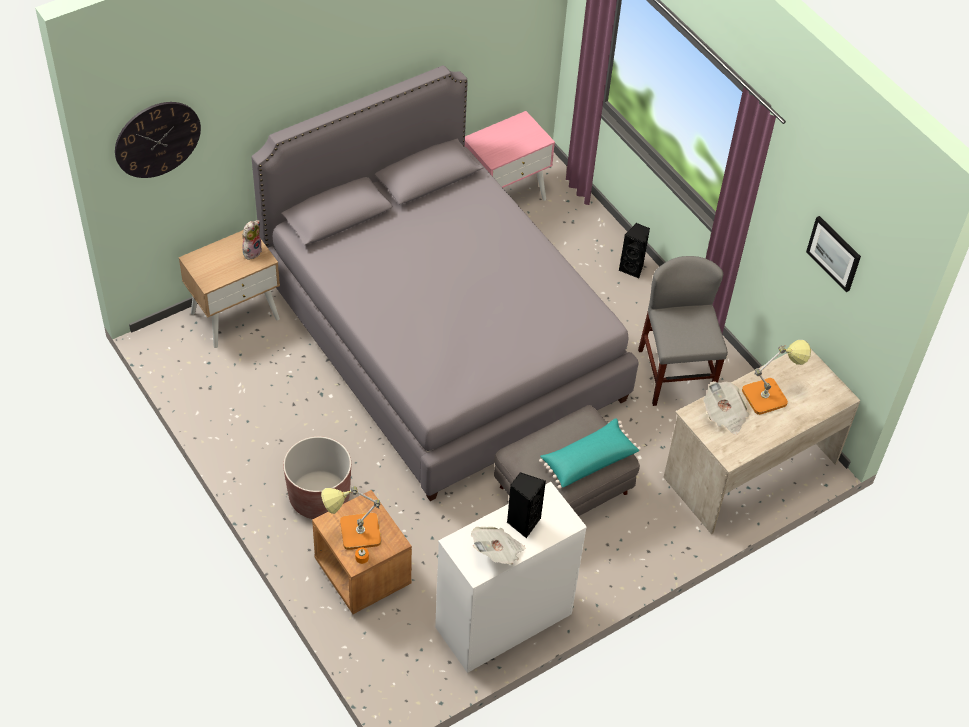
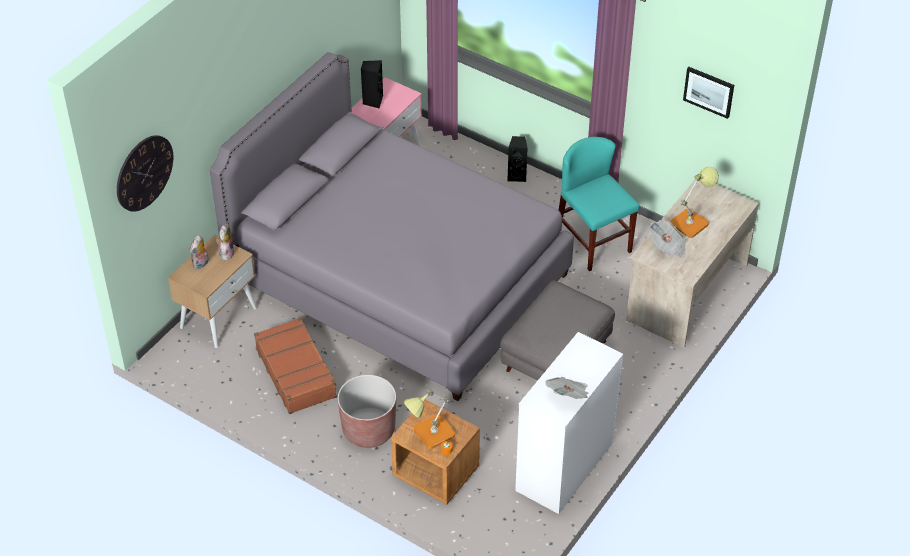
camera: 20 degrees left, 5 degrees down
black speaker [507,472,546,538] -> black speaker moved to [361,60,383,109]
turquoise pillow [539,419,641,489] -> none
grey chair [638,256,728,406] -> turquoise chair [559,137,639,271]
none -> plush toy [190,235,209,270]
none -> brown suitcase [254,318,337,414]

